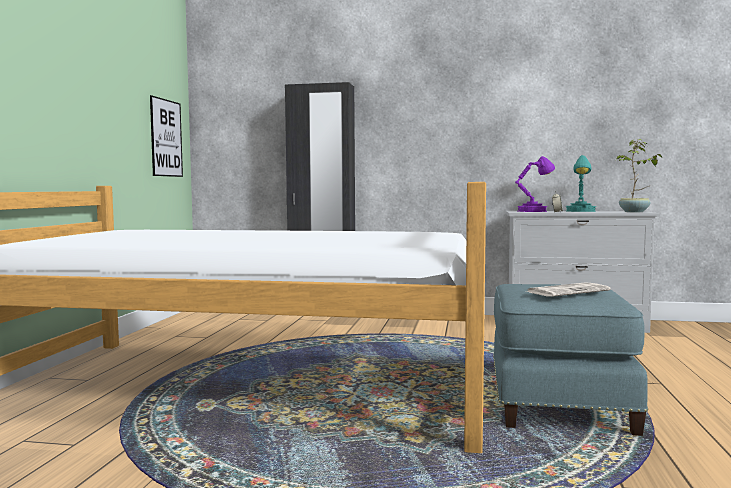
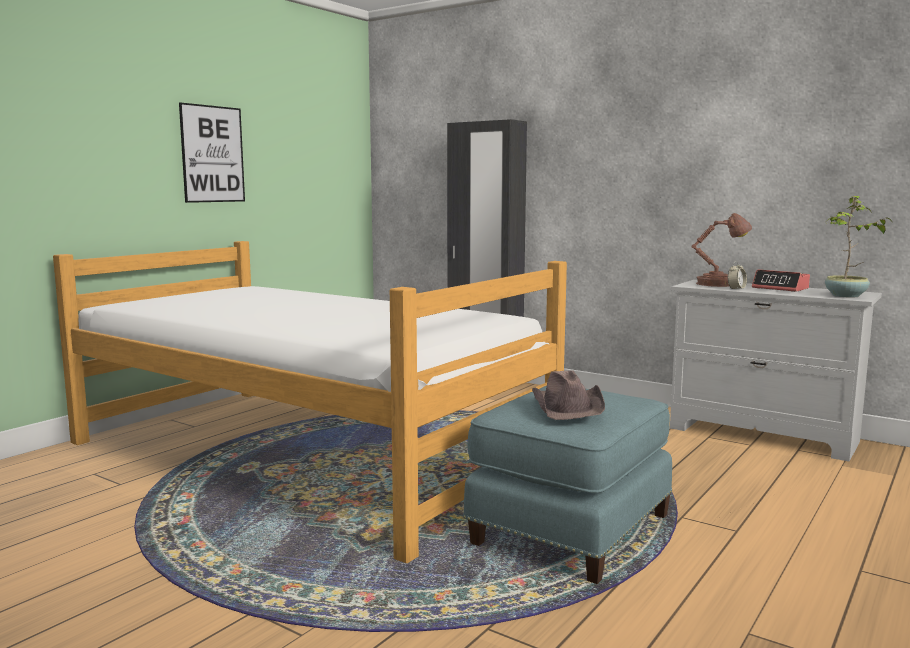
camera: 25 degrees right, 5 degrees up
picture [150,95,183,177] -> picture moved to [179,102,245,203]
purple table lamp [515,156,555,212] -> brown table lamp [692,213,752,287]
newspaper [525,282,611,297] -> brown hat [532,370,605,420]
turquoise table lamp [566,155,596,212] -> alarm clock [752,269,810,292]

